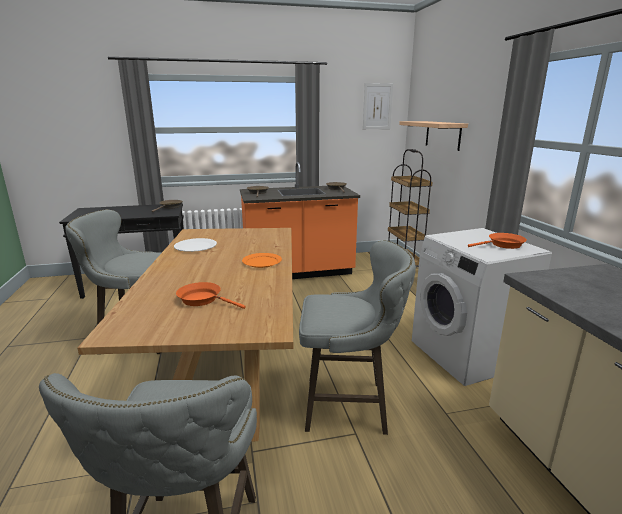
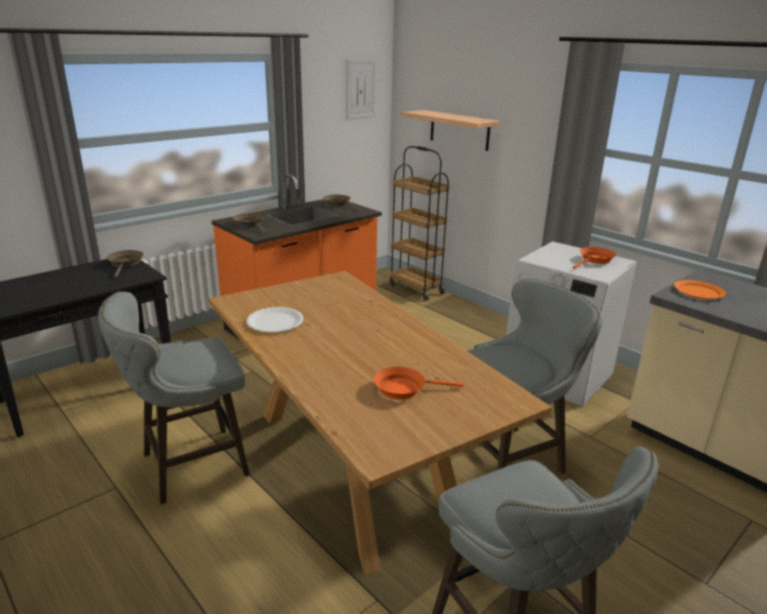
camera: 30 degrees left, 5 degrees up
orange plate [242,253,282,268] -> orange plate moved to [674,280,726,299]

